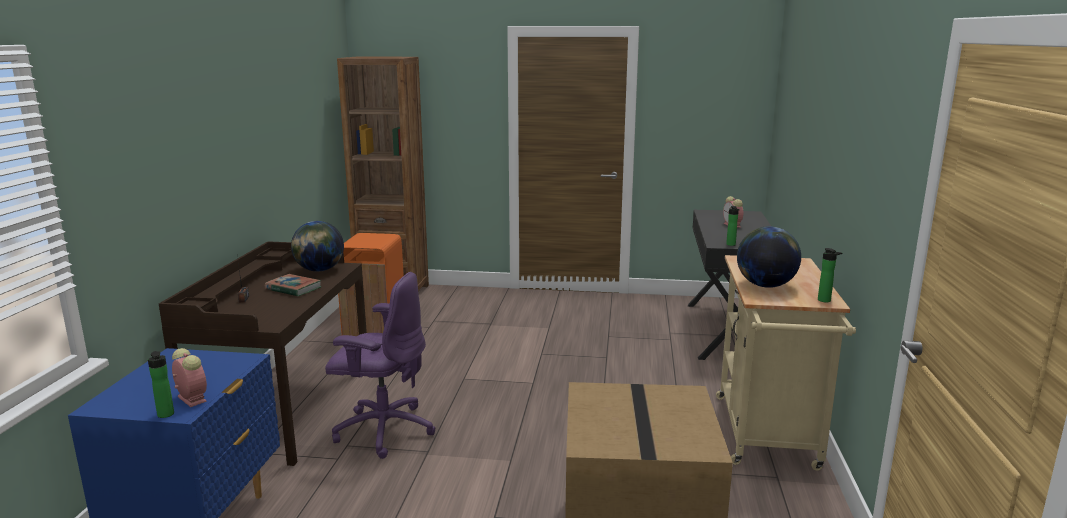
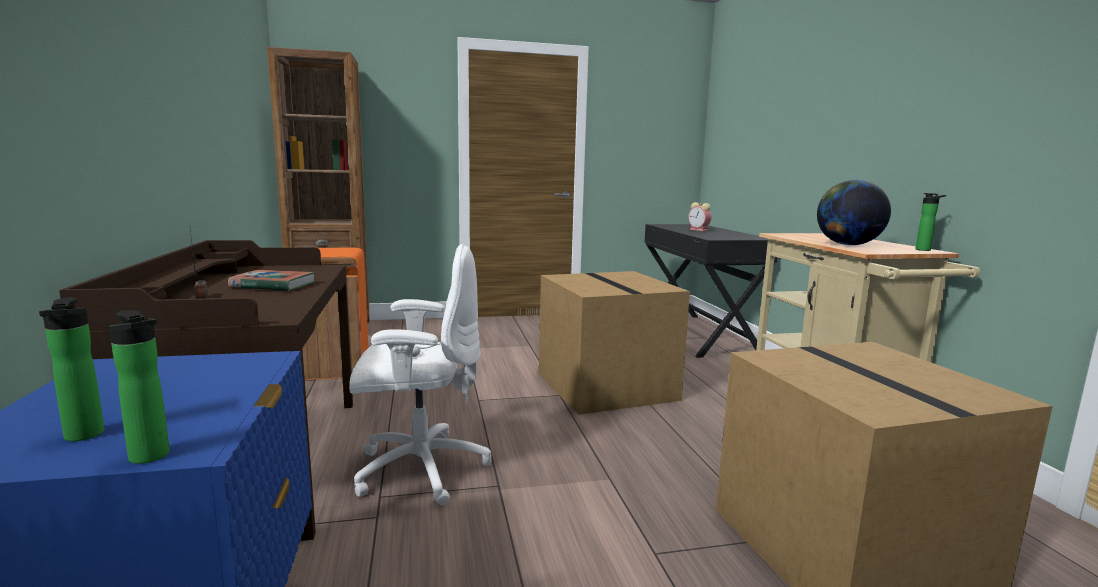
camera: 20 degrees left, 5 degrees down
alarm clock [172,348,207,407] -> none
globe [291,221,344,272] -> none
purple office chair [325,272,436,459] -> white office chair [349,244,491,505]
bottle [726,206,740,246] -> bottle moved to [39,297,104,441]
none -> cardboard box [539,271,690,415]

